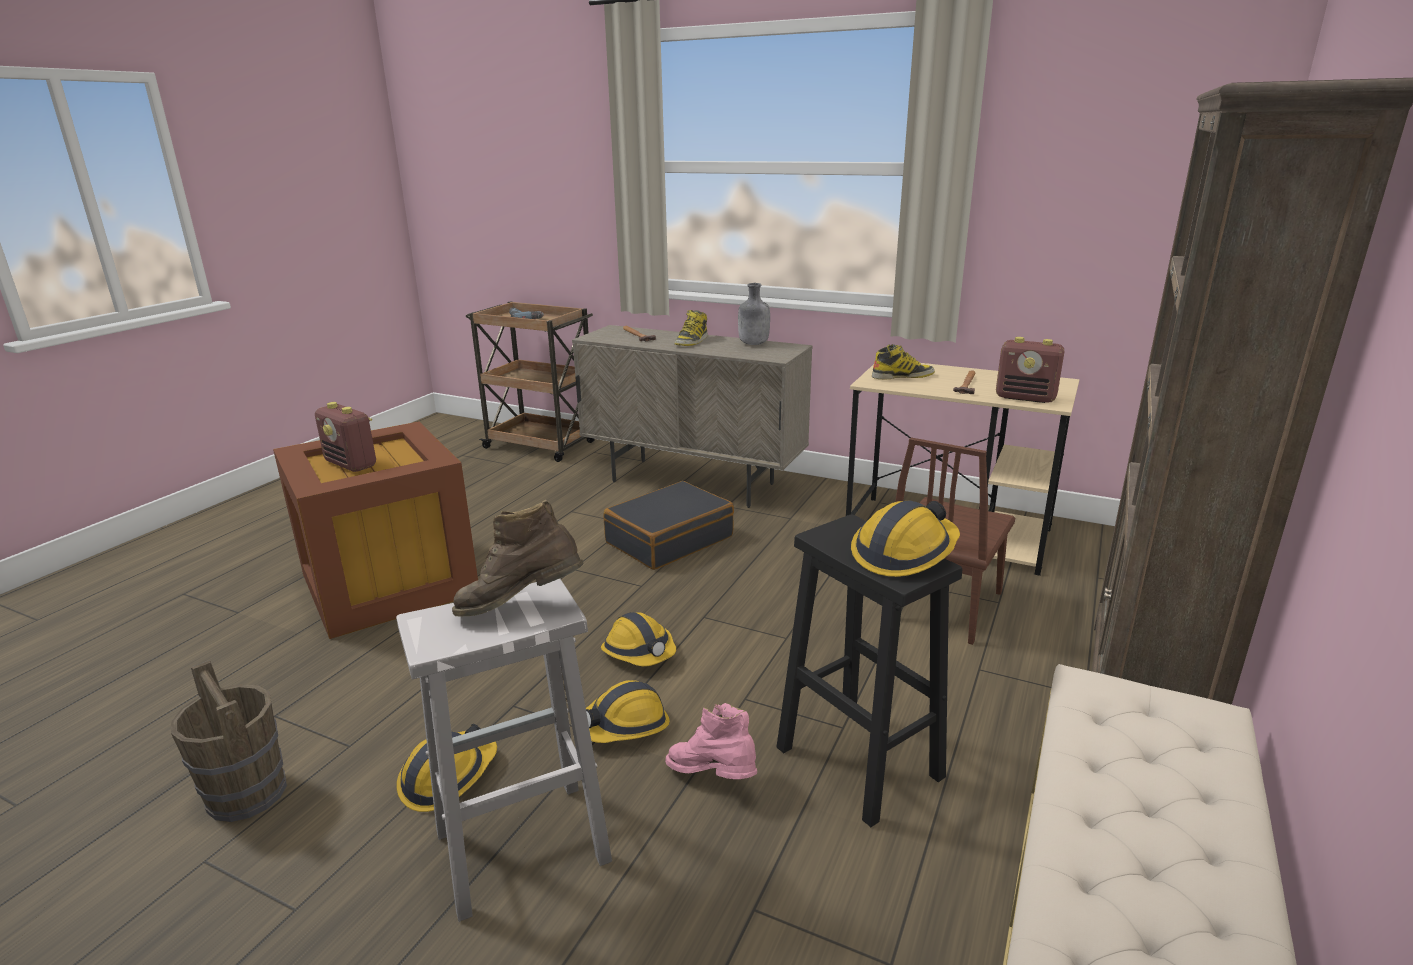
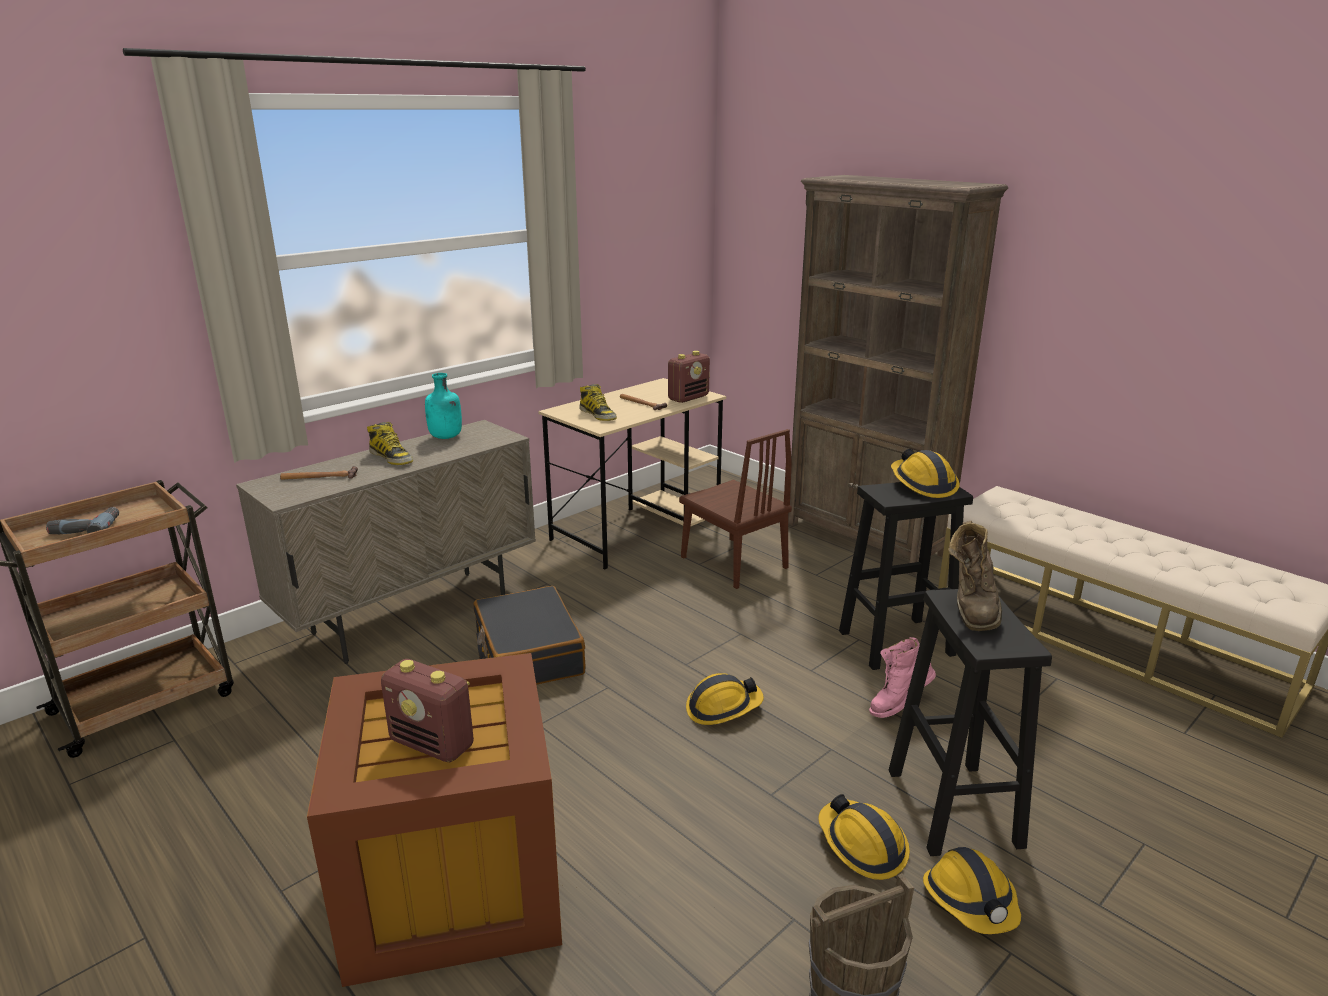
camera: 70 degrees left, 0 degrees up
radio [315,402,376,472] -> radio turned 60 degrees clockwise [381,659,474,762]
white stool [396,579,612,922] -> black stool [889,589,1052,856]
hard hat [586,680,670,743] -> hard hat moved to [923,847,1021,934]
grey bottle [738,283,770,345] -> turquoise bottle [425,373,462,439]
boot [872,344,935,380] -> boot turned 135 degrees clockwise [579,384,617,421]

